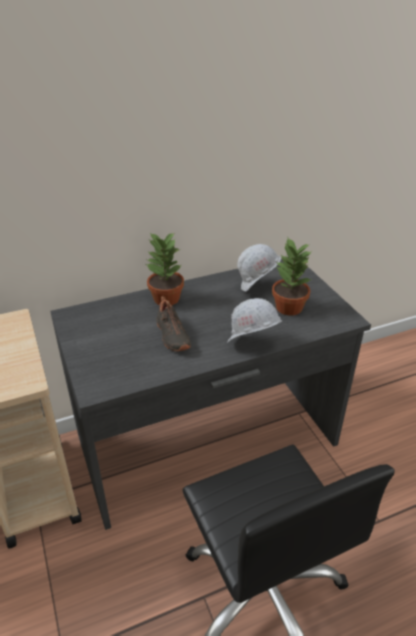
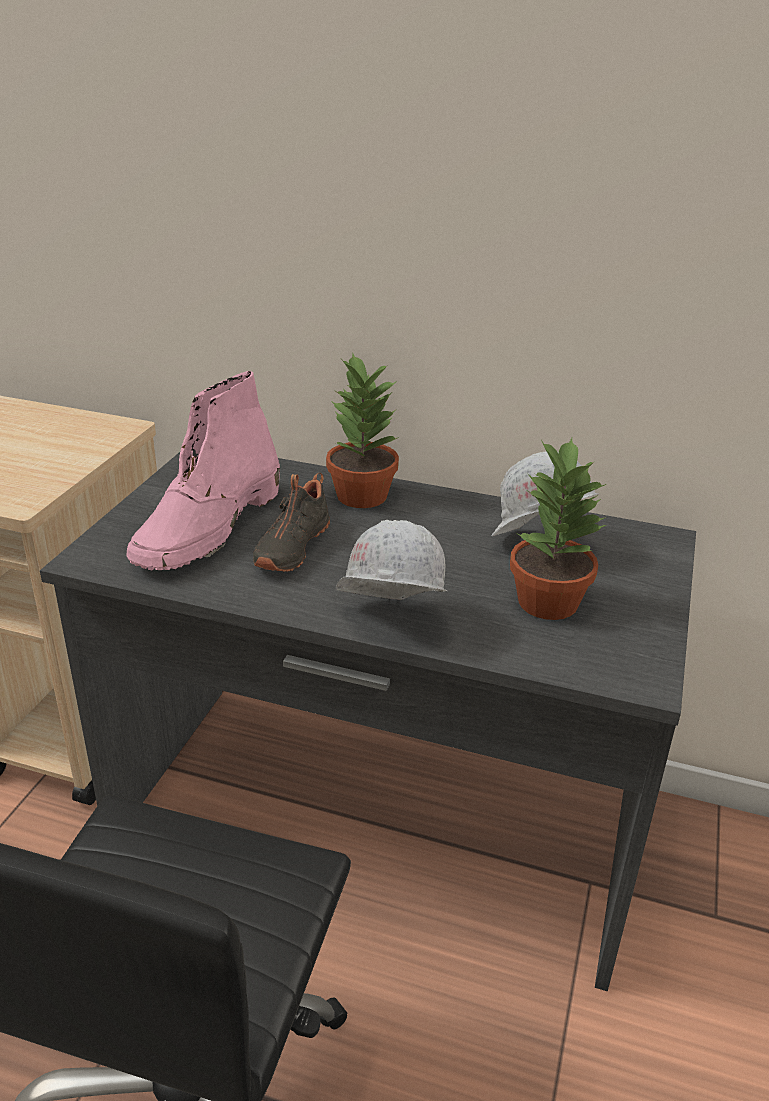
camera: 40 degrees right, 5 degrees down
none -> pink boot [127,371,280,570]

